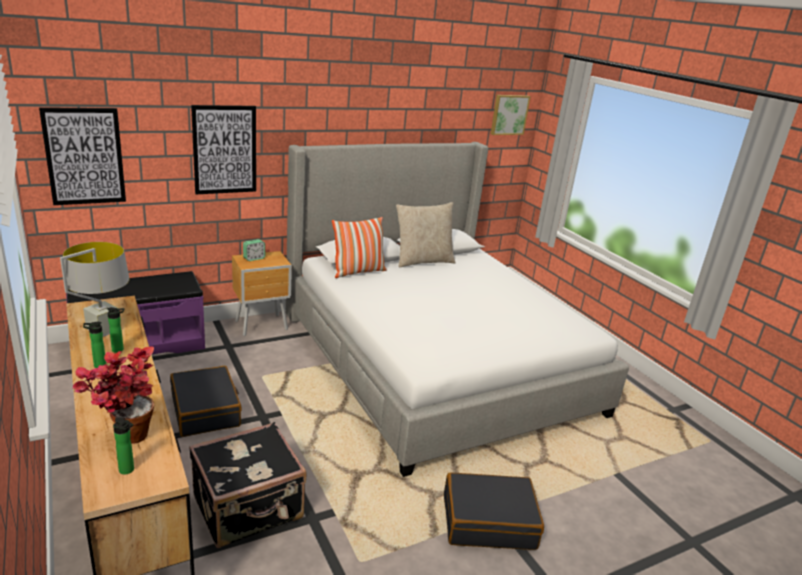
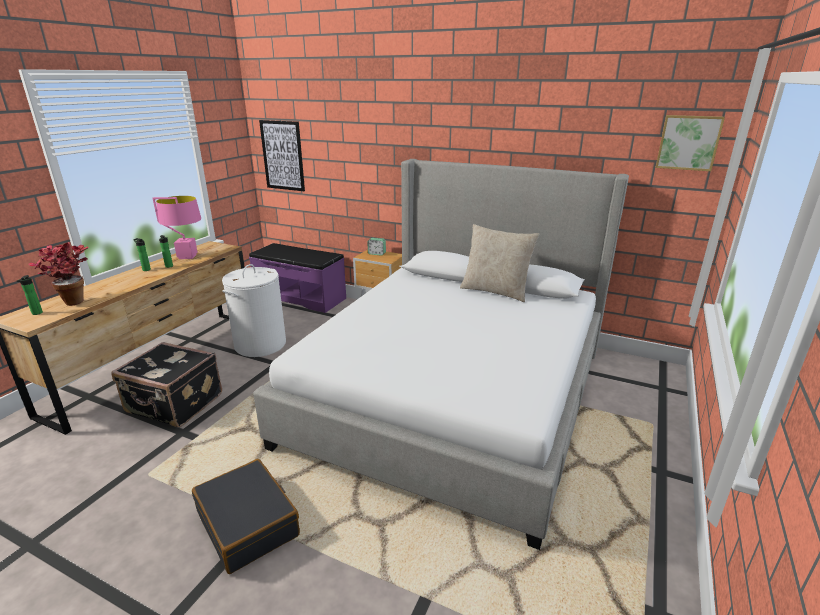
camera: 55 degrees right, 0 degrees up
grey table lamp [60,242,130,337] -> pink table lamp [153,196,201,259]
black suitcase [170,366,242,437] -> white laundry basket [222,264,286,357]
picture [191,105,256,194] -> none
pillow [332,217,387,278] -> none

